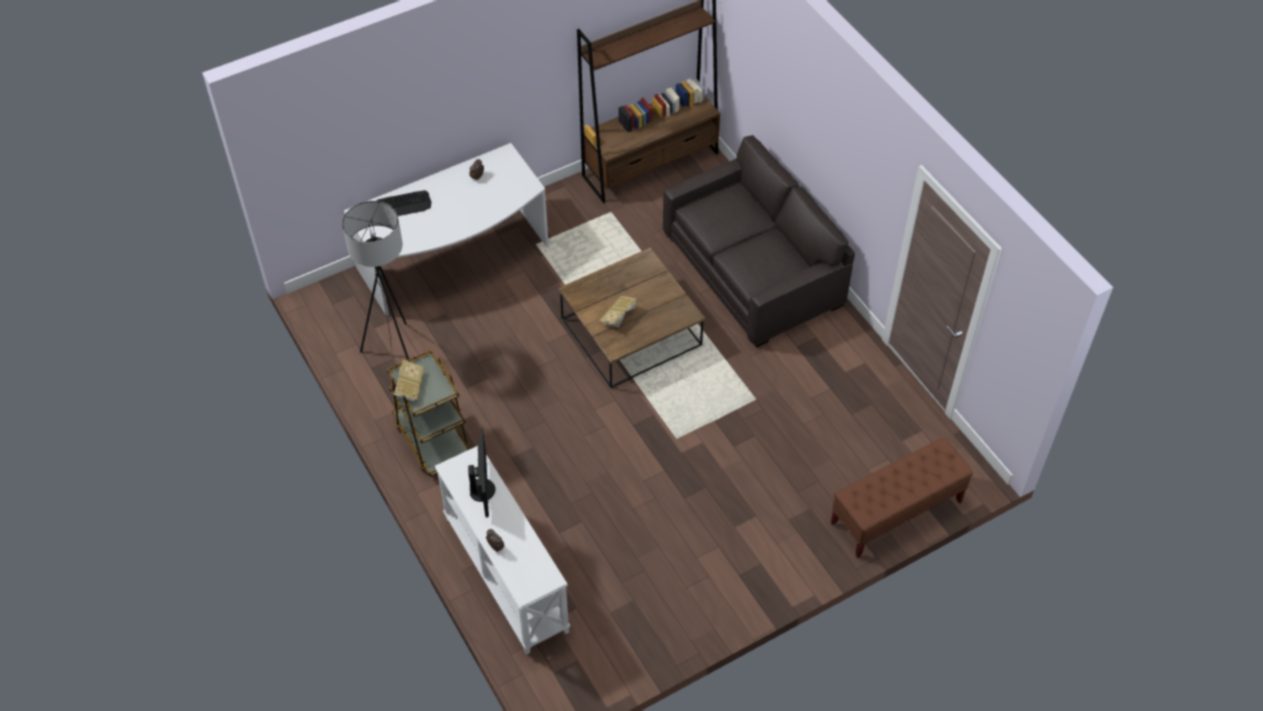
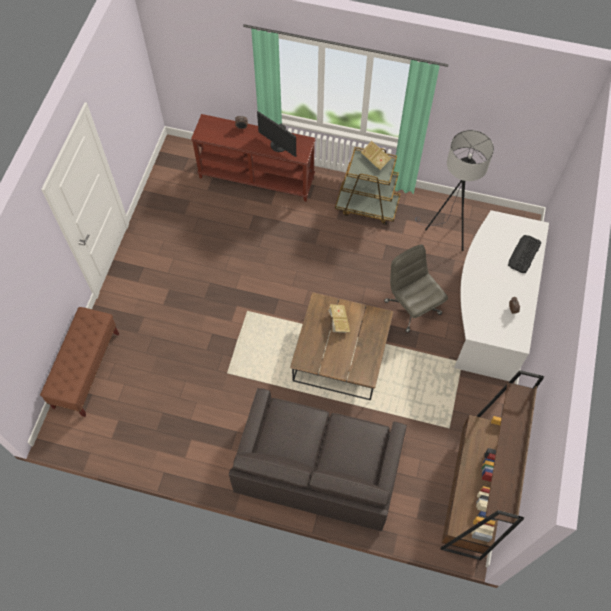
camera: 135 degrees right, 10 degrees up
white console table [435,446,570,655] -> brown console table [191,114,316,202]
none -> grey office chair [384,244,448,333]

